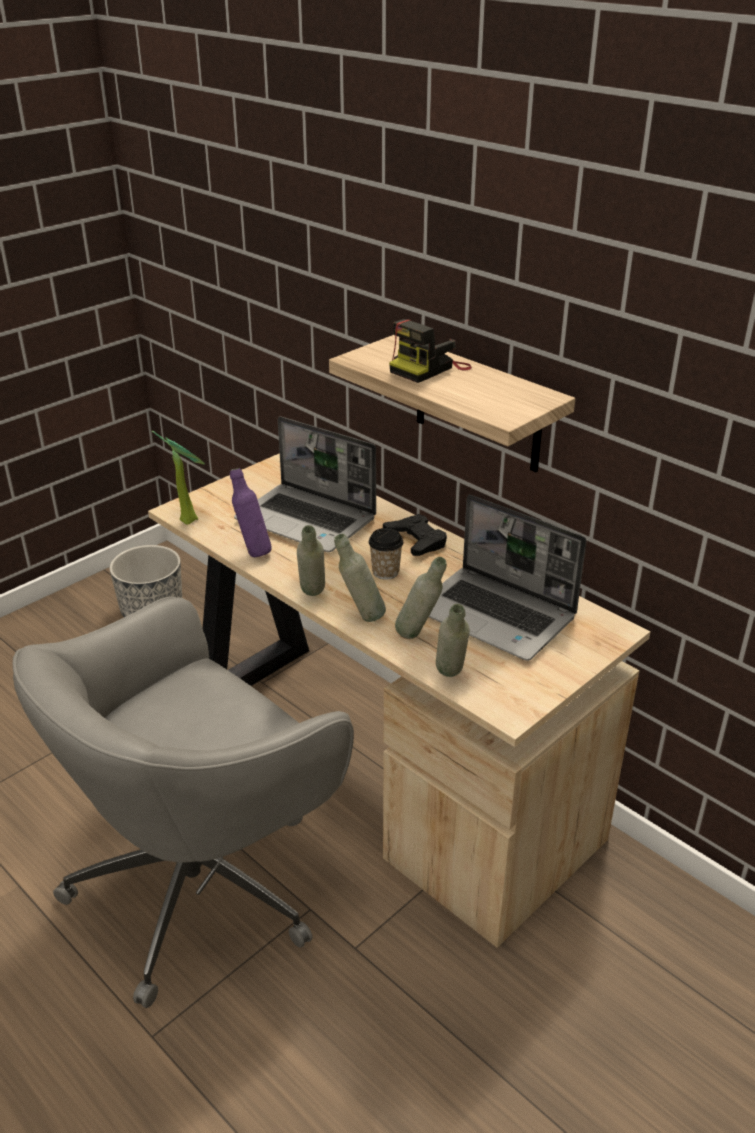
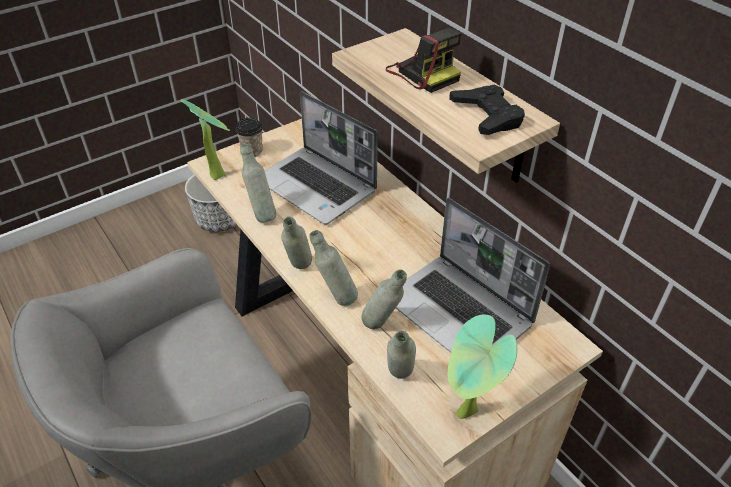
camera: 10 degrees right, 10 degrees up
purple bottle [230,468,272,557] -> grey bottle [240,144,276,222]
cup [369,528,403,580] -> cup moved to [236,118,263,157]
black game controller [383,514,447,556] -> black game controller moved to [449,85,525,135]
camera [389,319,472,383] -> camera turned 90 degrees counterclockwise [385,28,461,93]
none -> potted plant [448,315,517,419]

